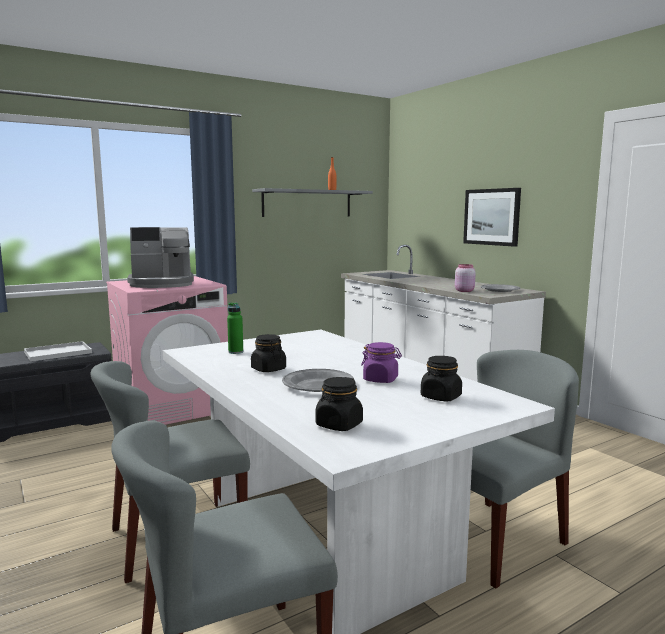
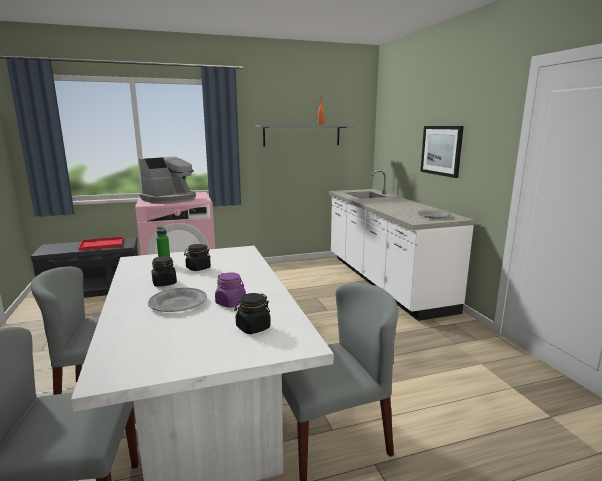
camera: 15 degrees right, 5 degrees up
white tray [24,341,92,362] -> red tray [79,237,123,251]
coffee machine [127,227,194,288] -> coffee machine turned 45 degrees counterclockwise [139,156,196,203]
black jar [315,377,363,431] -> black jar moved to [184,244,211,271]
pink jar [455,264,476,292] -> none

